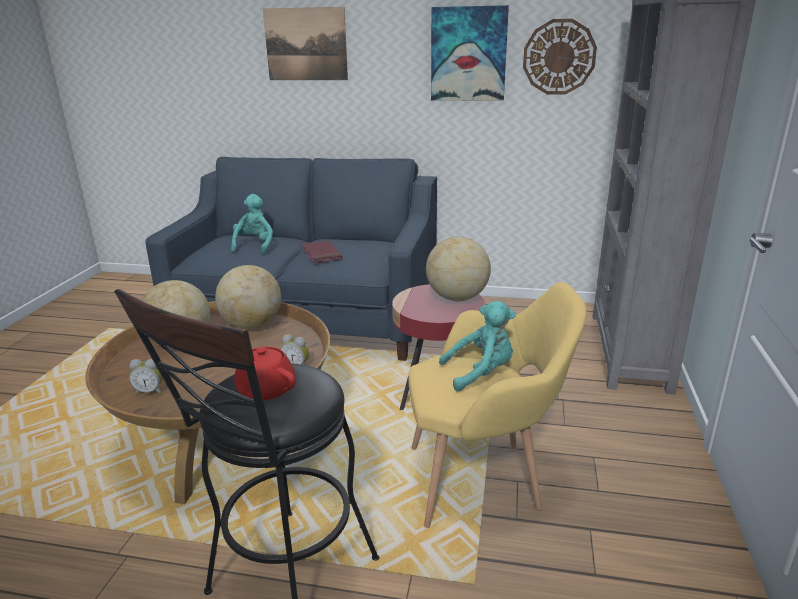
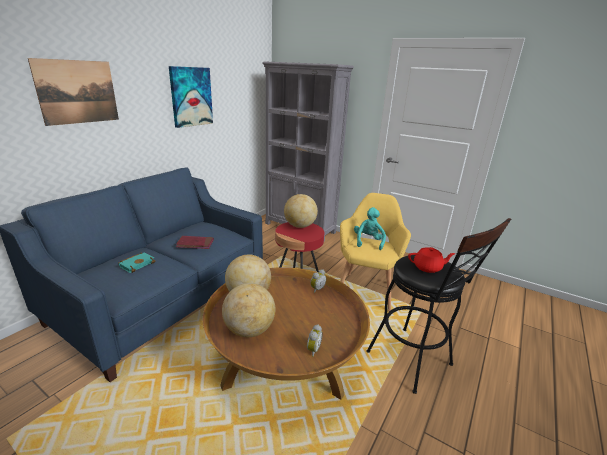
camera: 70 degrees left, 0 degrees up
turquoise plush toy [231,194,273,254] -> turquoise book [118,252,155,273]
red teapot [234,347,296,400] -> red teapot turned 150 degrees counterclockwise [408,247,455,273]
wall clock [523,19,597,95] -> none

